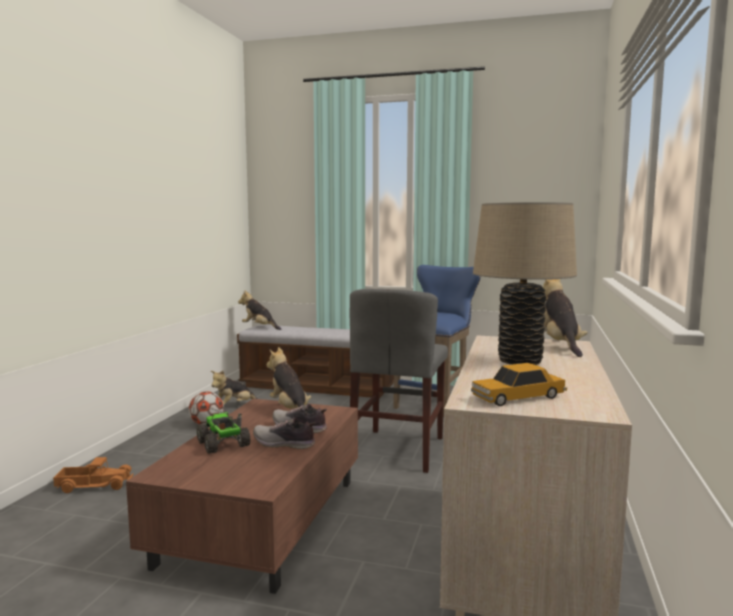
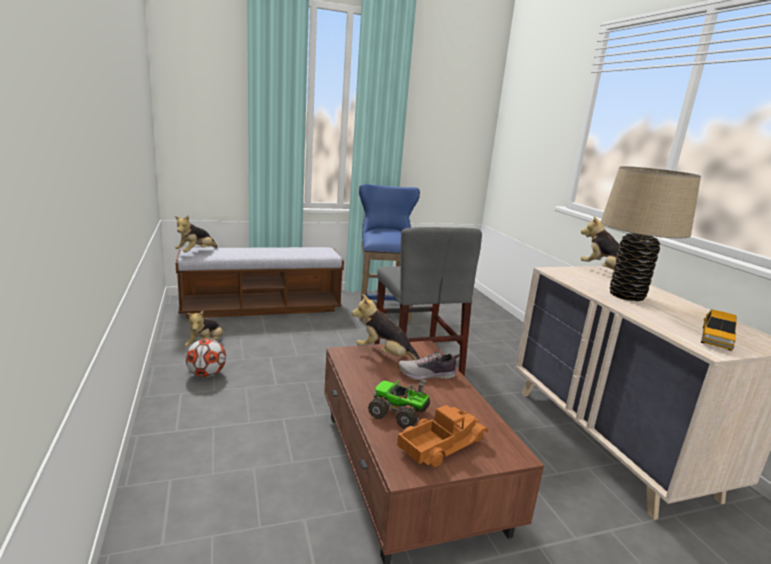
camera: 35 degrees left, 10 degrees up
toy truck [53,457,133,493] -> toy truck moved to [397,405,488,467]
plush toy [238,291,282,330] -> plush toy turned 60 degrees counterclockwise [174,215,217,252]
shoe [253,418,316,449] -> none

